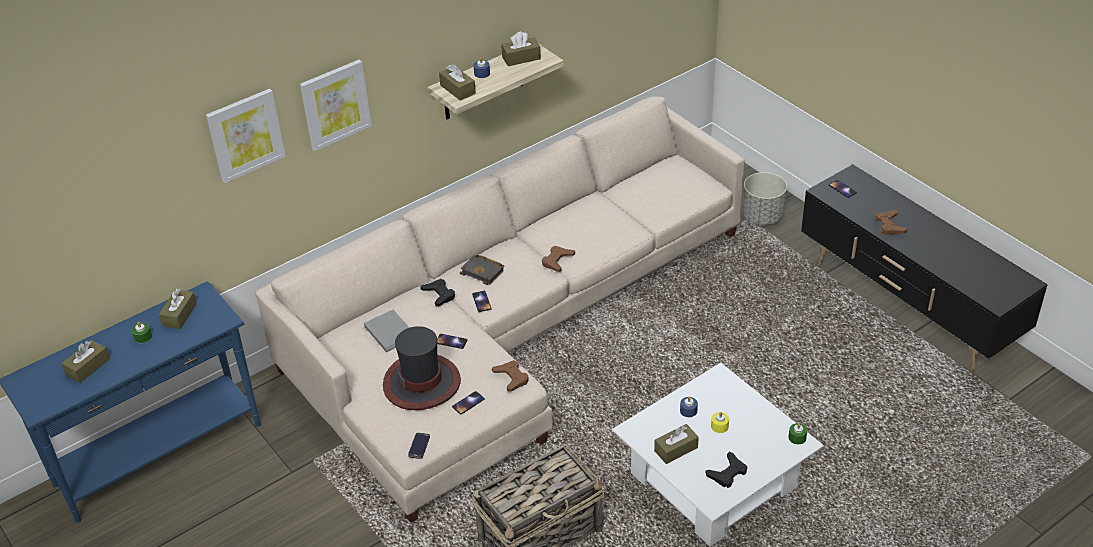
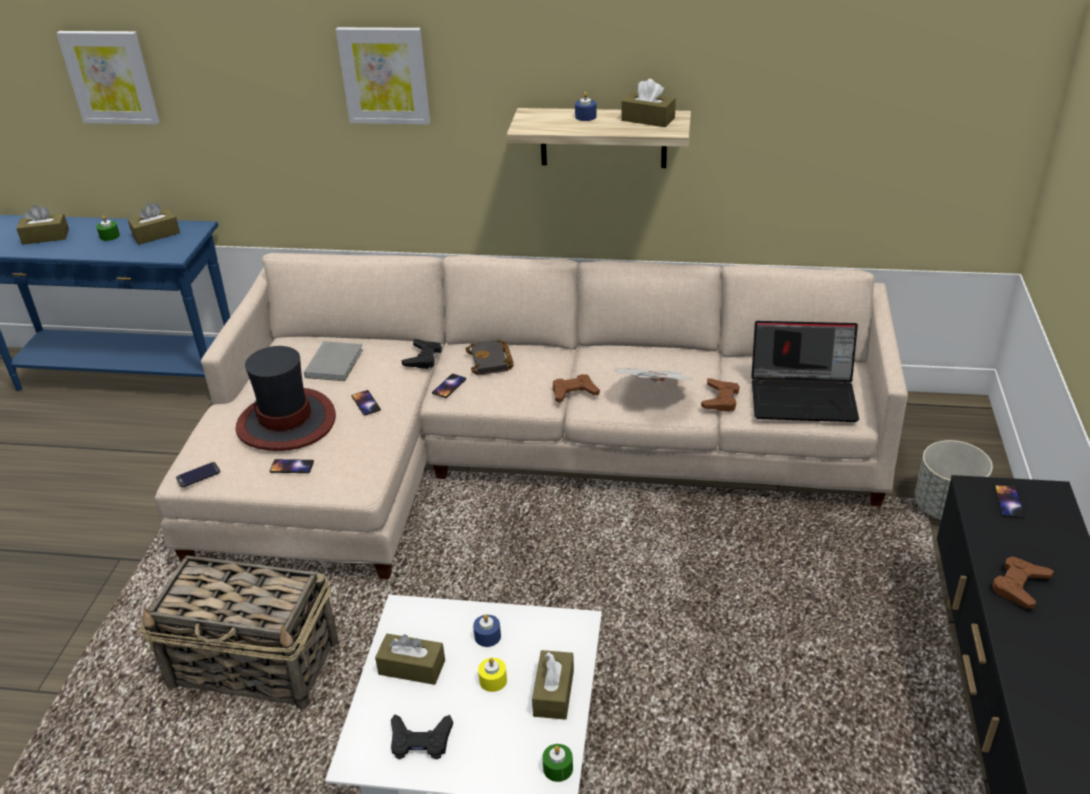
camera: 45 degrees right, 5 degrees down
picture [206,89,286,183] -> picture moved to [56,31,160,124]
brown tissue box [439,64,476,101] -> brown tissue box moved to [532,650,574,720]
brown game controller [492,360,529,391] -> brown game controller moved to [701,378,740,412]
none -> newspaper [614,368,695,382]
none -> laptop [751,321,859,422]

